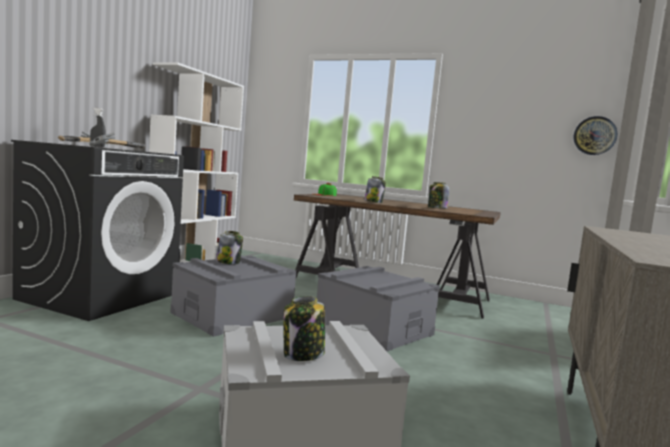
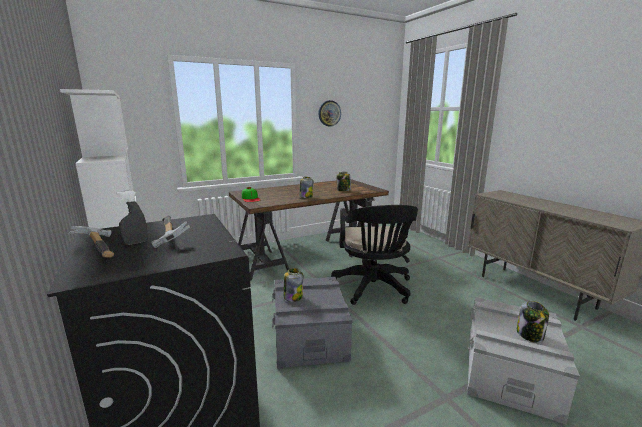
camera: 50 degrees left, 10 degrees up
grey storage box [317,266,440,351] -> black office chair [331,205,418,305]
wall clock [574,116,617,155] -> wall clock moved to [318,100,341,126]

